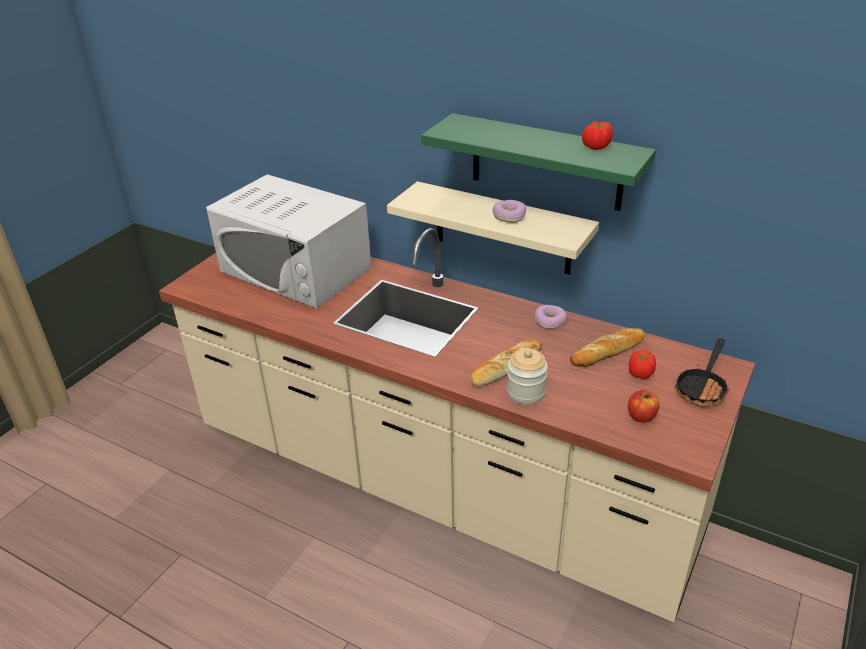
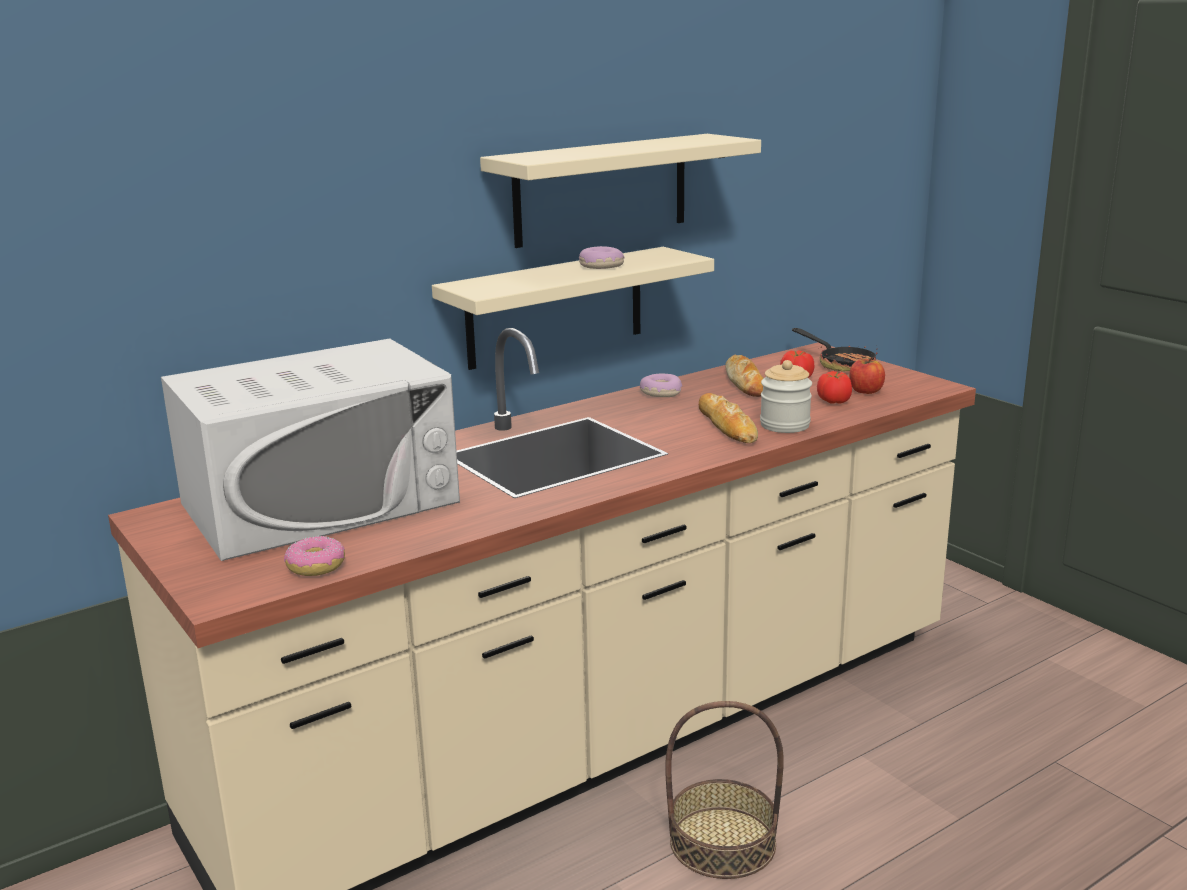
camera: 65 degrees left, 15 degrees down
green shelf [421,113,656,211] -> beige shelf [480,134,761,248]
tomato [582,121,613,150] -> tomato moved to [817,371,852,404]
none -> donut [284,536,345,576]
none -> basket [665,701,784,879]

